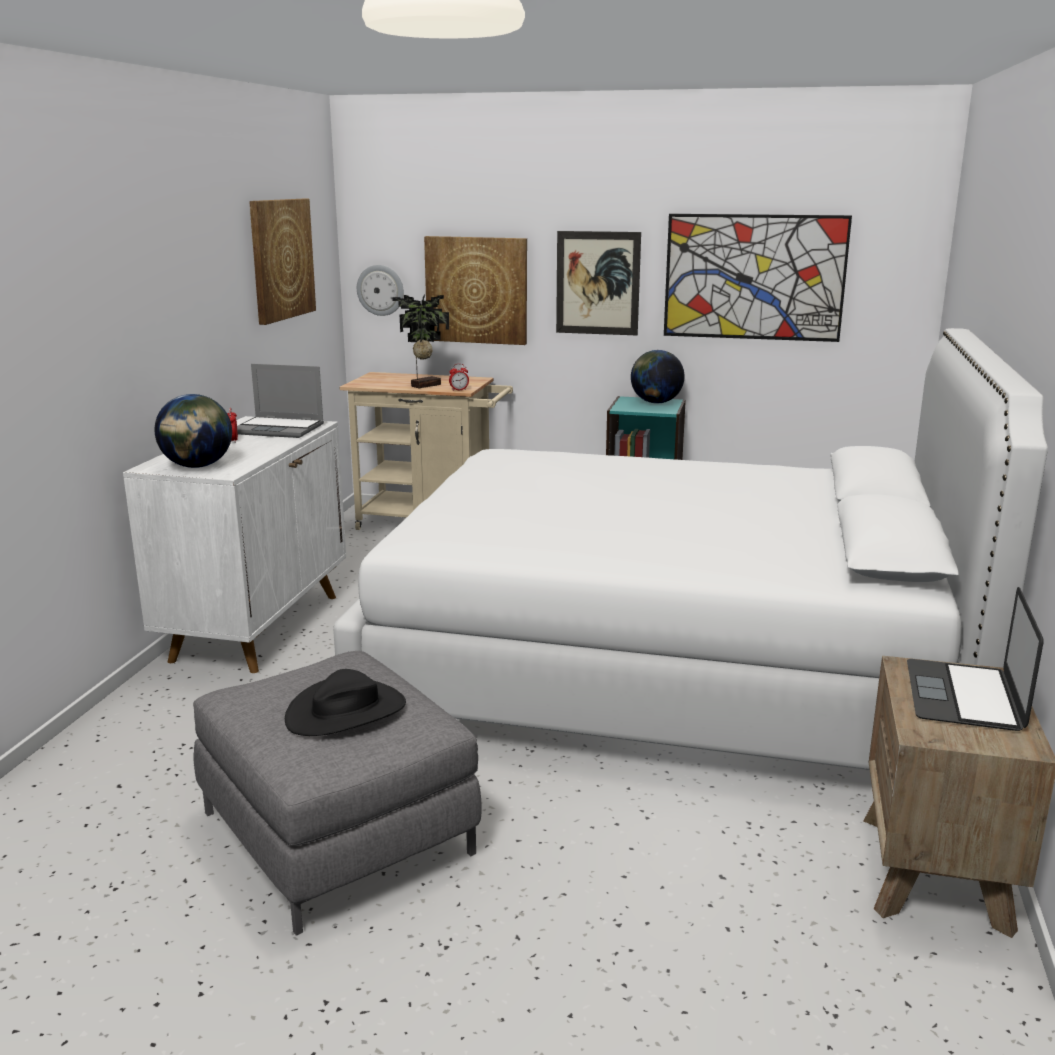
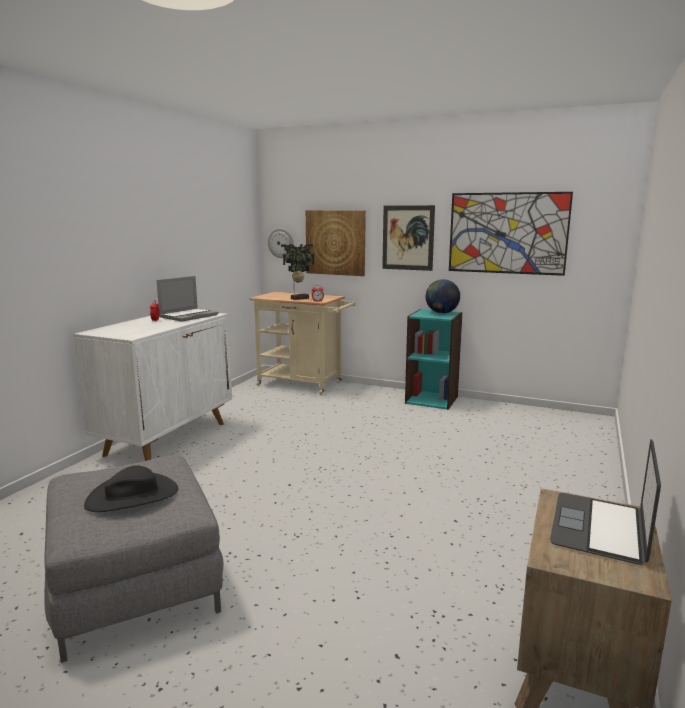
camera: 10 degrees right, 5 degrees down
globe [155,394,232,468] -> none
laptop [237,364,324,438] -> laptop turned 75 degrees counterclockwise [157,276,219,322]
picture [249,199,316,325] -> none
white bed [333,328,1048,770] -> none

